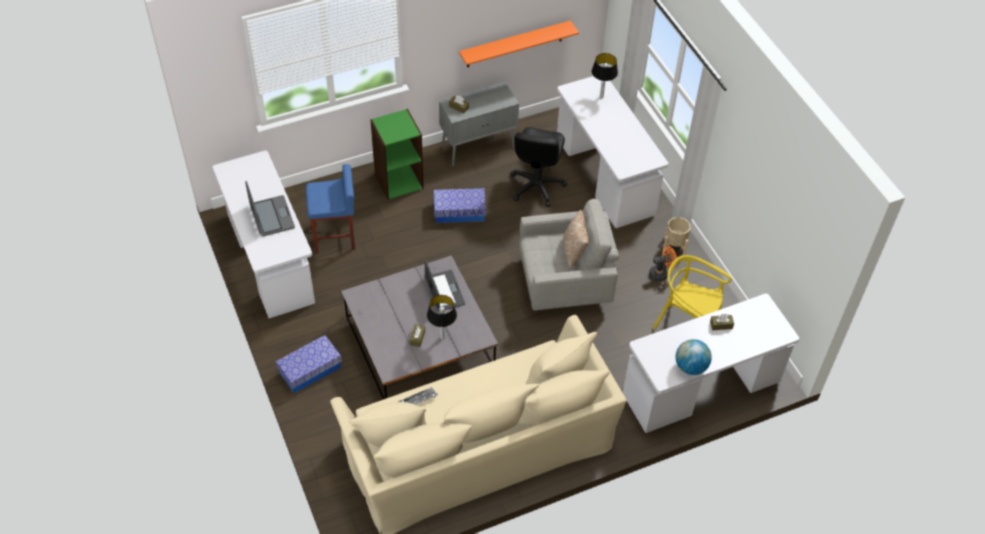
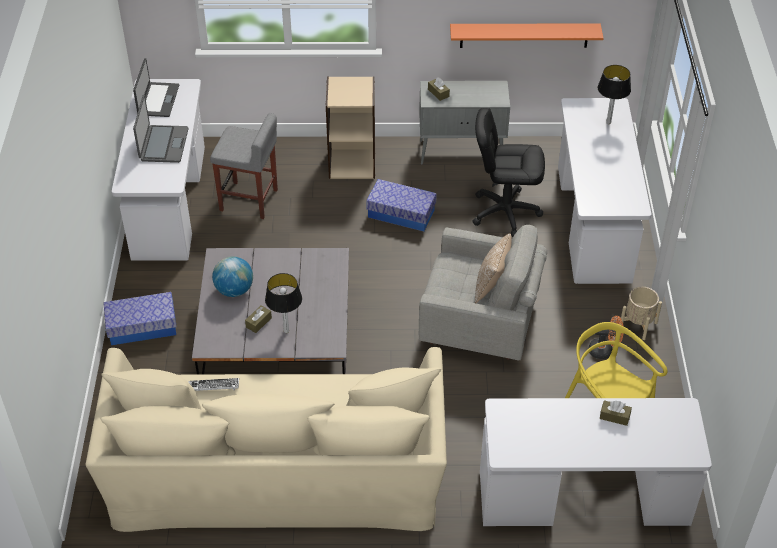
camera: 25 degrees right, 5 degrees down
blue stool [305,164,355,254] -> grey stool [210,113,278,219]
green bookcase [370,109,424,200] -> beige bookcase [326,77,375,179]
laptop [425,260,465,310] -> laptop moved to [133,58,179,117]
black office chair [510,127,567,207] -> black office chair turned 60 degrees clockwise [472,108,545,237]
globe [676,339,712,375] -> globe moved to [212,256,253,297]

